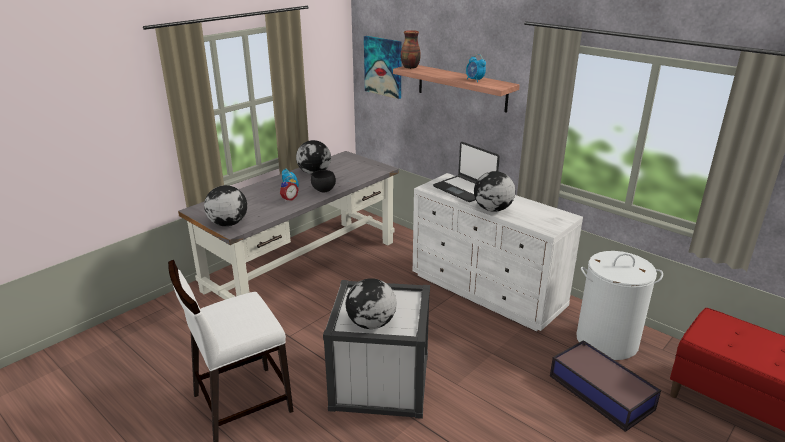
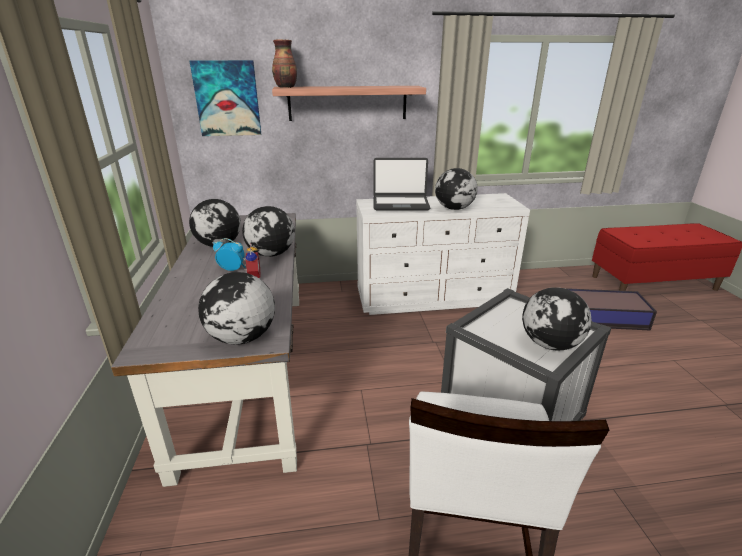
camera: 50 degrees left, 0 degrees up
black bowl [311,170,336,193] -> globe [242,206,295,257]
alarm clock [466,54,486,82] -> none
white laundry basket [576,251,663,360] -> none

